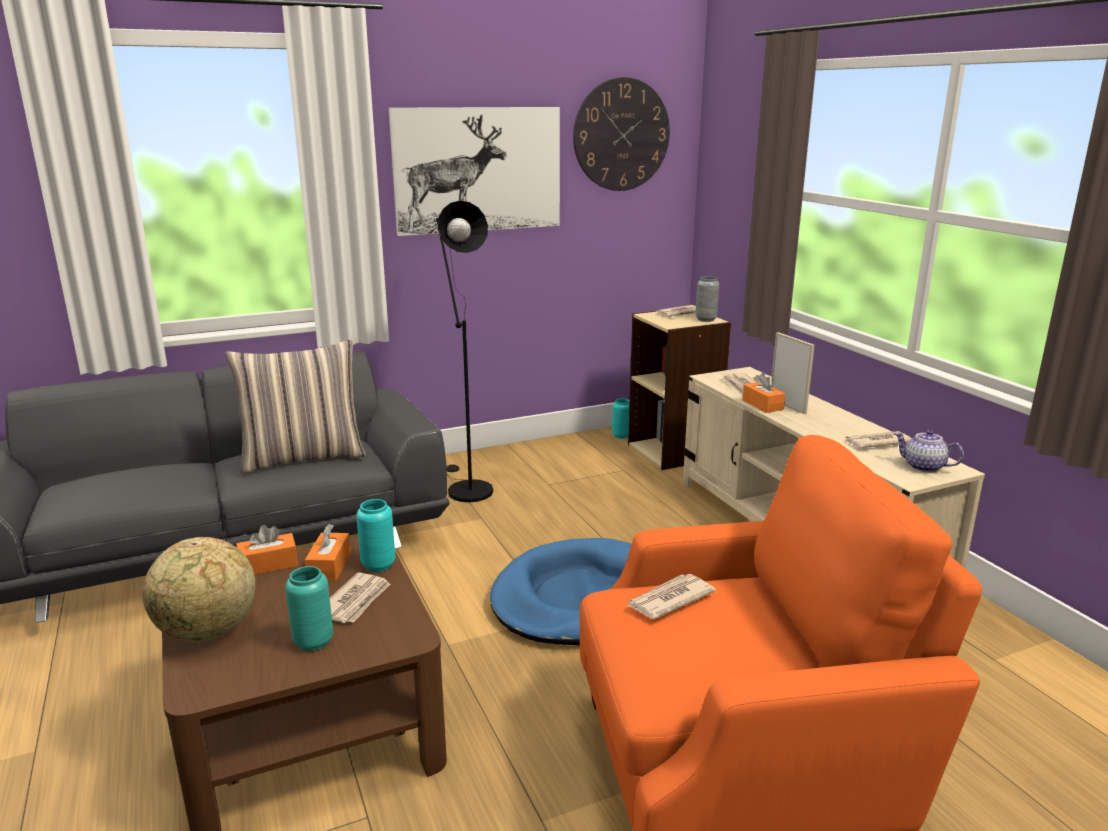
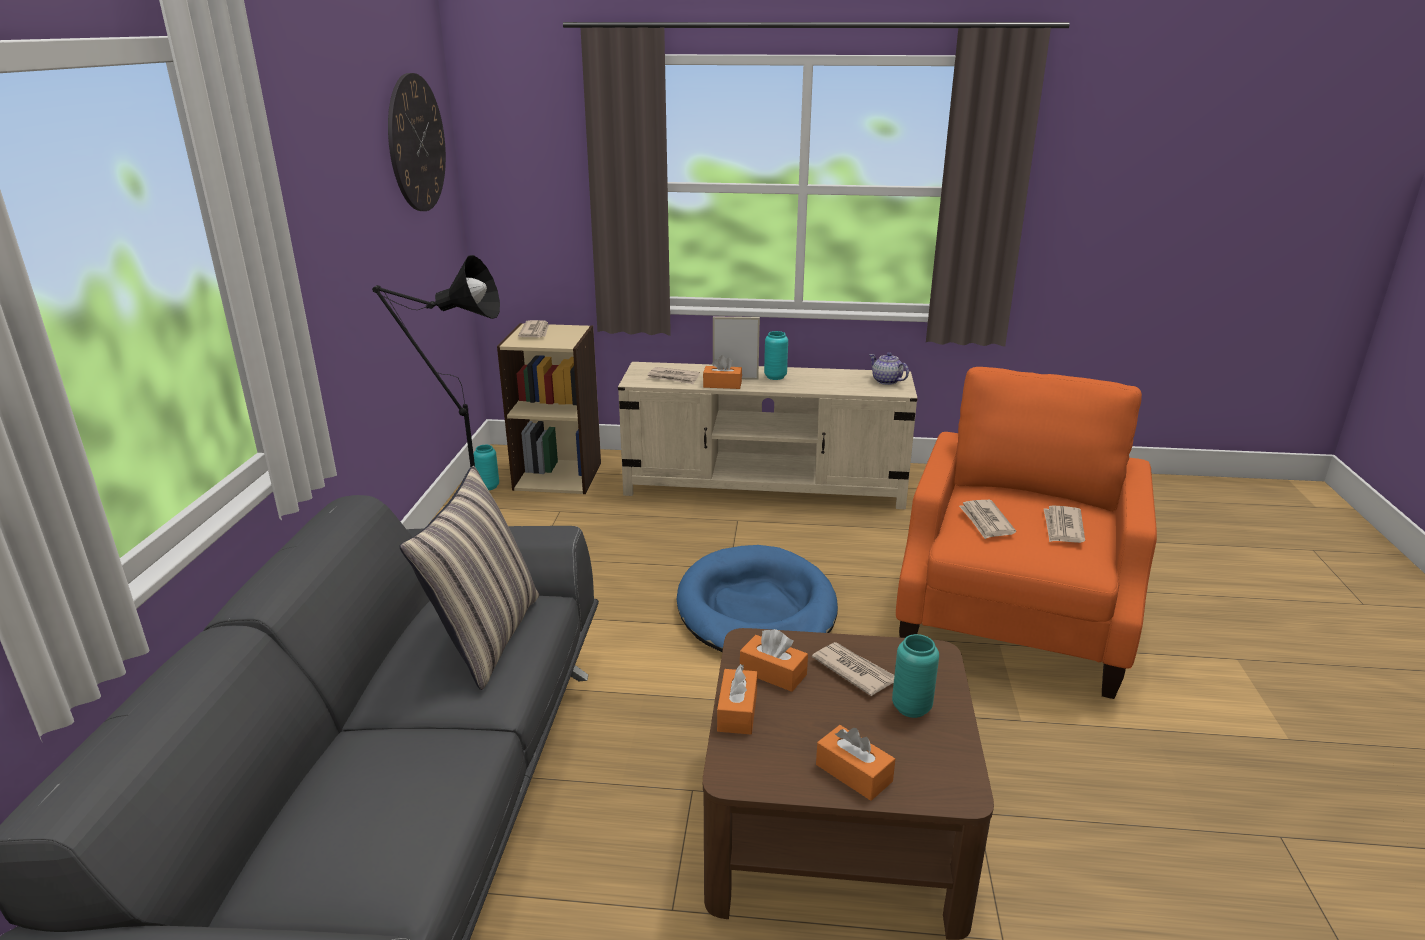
camera: 60 degrees left, 5 degrees up
globe [143,537,255,642] -> orange tissue box [816,725,895,801]
turquoise vase [356,499,395,572] -> turquoise vase moved to [764,331,788,380]
picture [389,107,560,236] -> none
grey vase [695,276,719,322] -> none
newspaper [843,431,912,448] -> newspaper moved to [1044,505,1085,543]
teapot [894,430,964,472] -> teapot turned 75 degrees clockwise [869,352,909,385]

